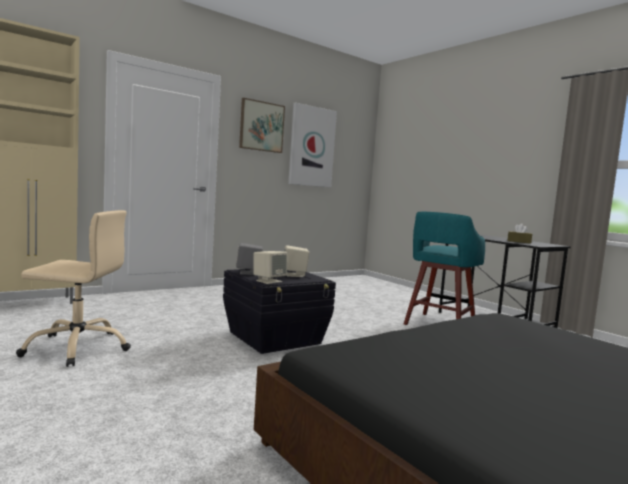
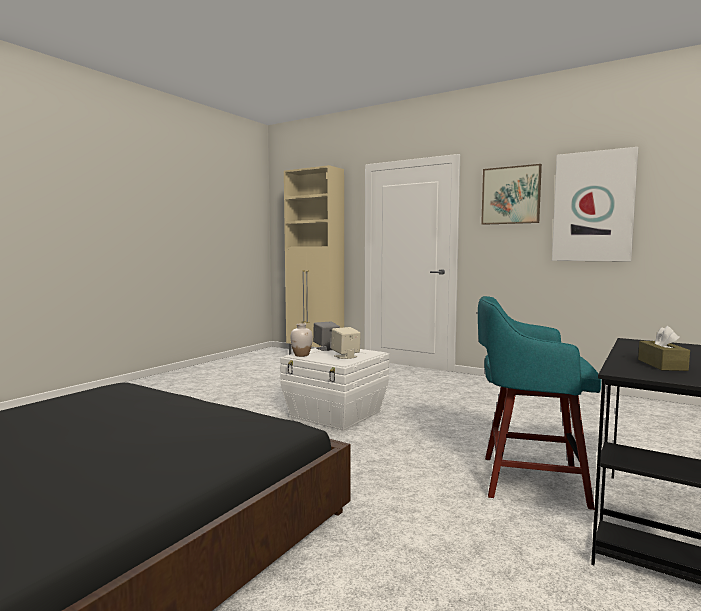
camera: 70 degrees right, 0 degrees up
beige office chair [16,210,131,367] -> none
black storage box [223,269,336,354] -> white storage box [280,346,389,431]
beige speaker [254,251,287,284] -> white vase [290,323,313,357]

